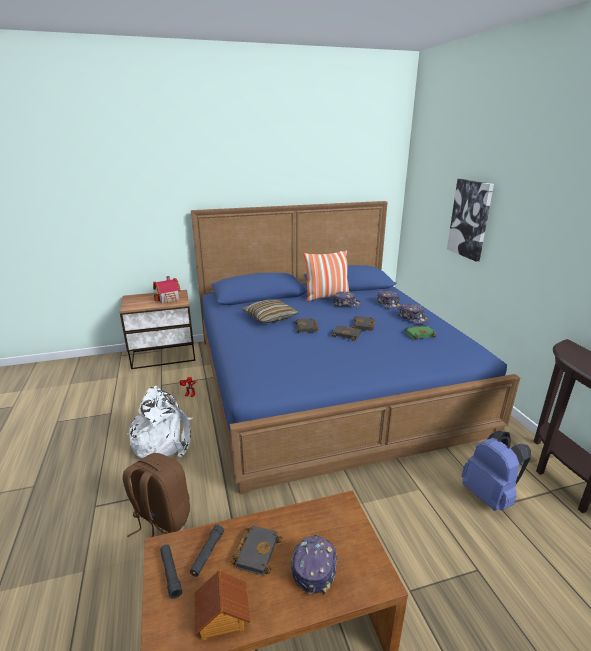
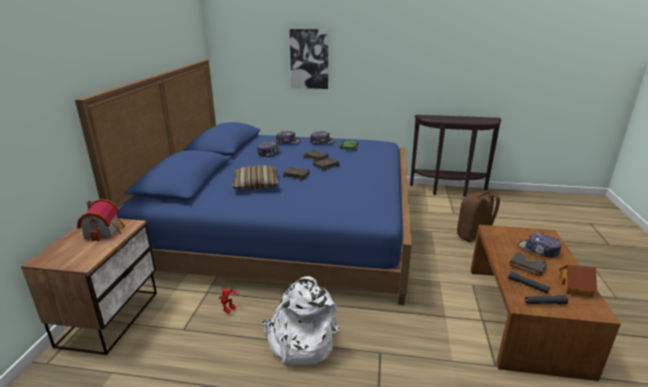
camera: 65 degrees left, 0 degrees up
brown backpack [123,453,190,537] -> brown backpack moved to [457,192,500,242]
pillow [303,250,349,301] -> none
blue backpack [462,430,531,511] -> none

